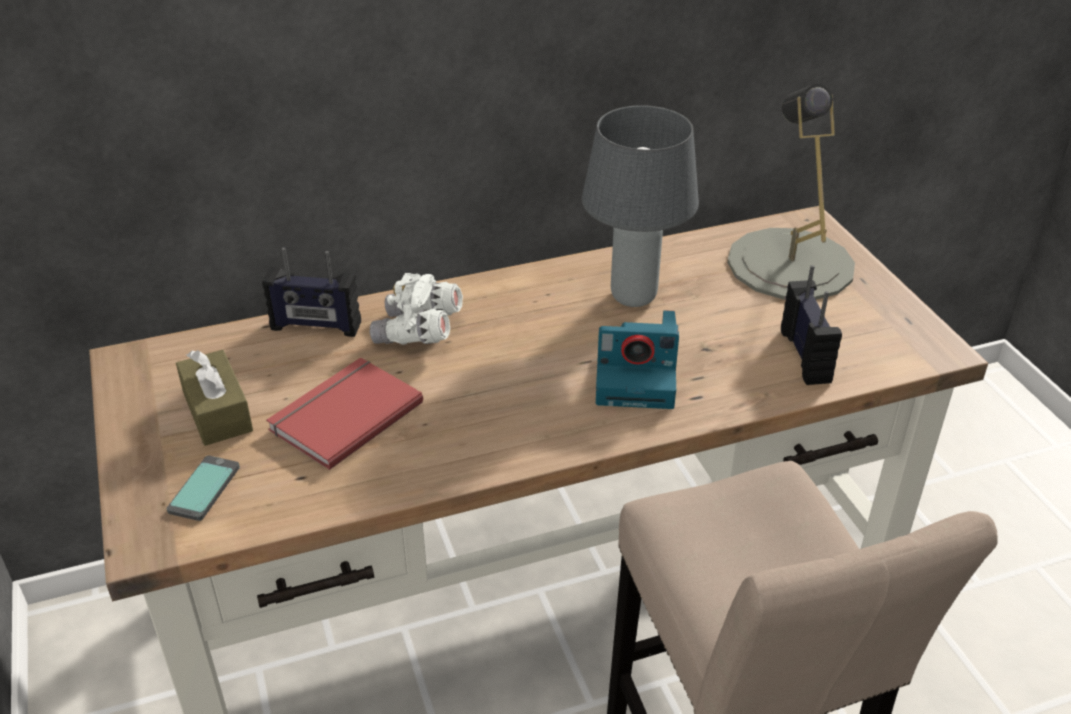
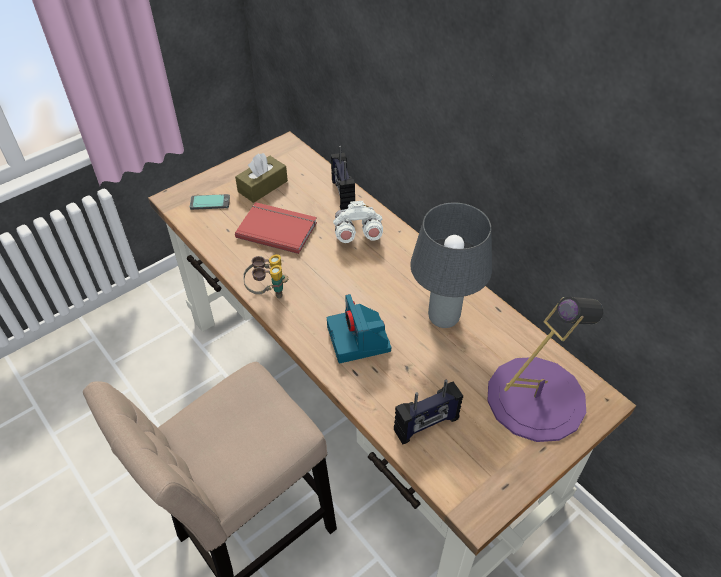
camera: 70 degrees right, 10 degrees up
grey table lamp [727,84,855,300] -> purple table lamp [487,297,603,442]
none -> binoculars [243,254,288,299]

